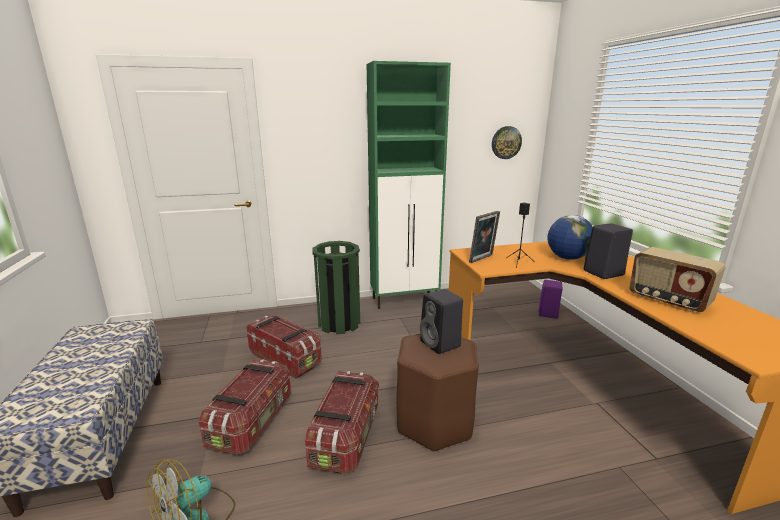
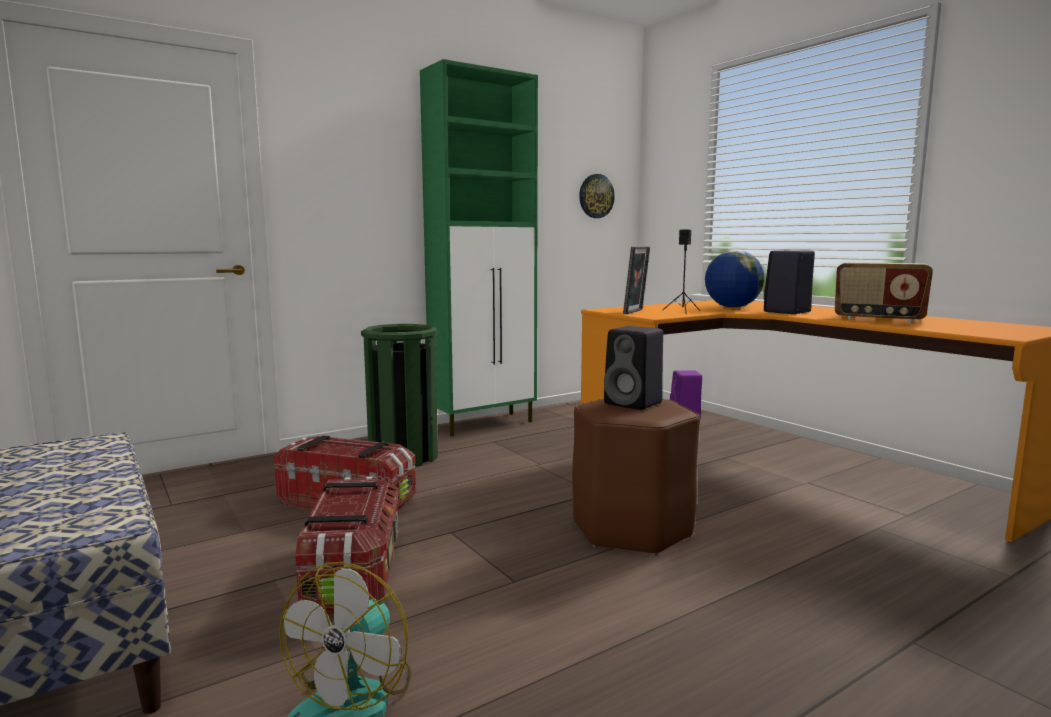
camera: 20 degrees left, 10 degrees down
storage box [305,371,379,474] -> none

